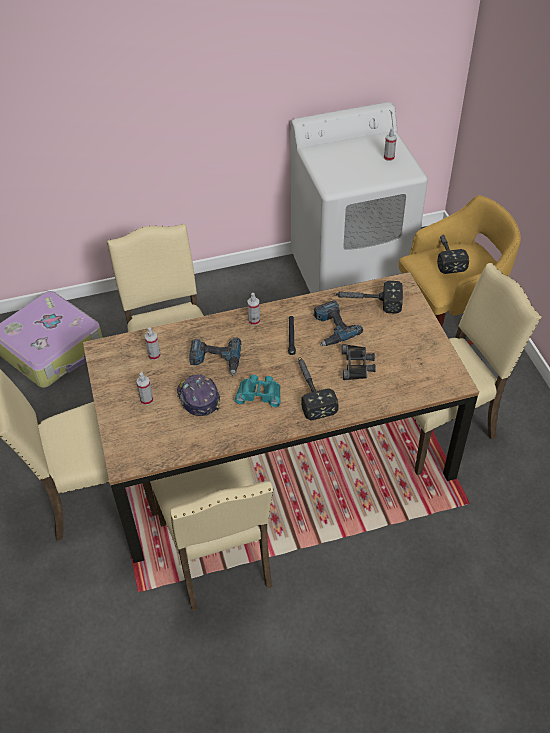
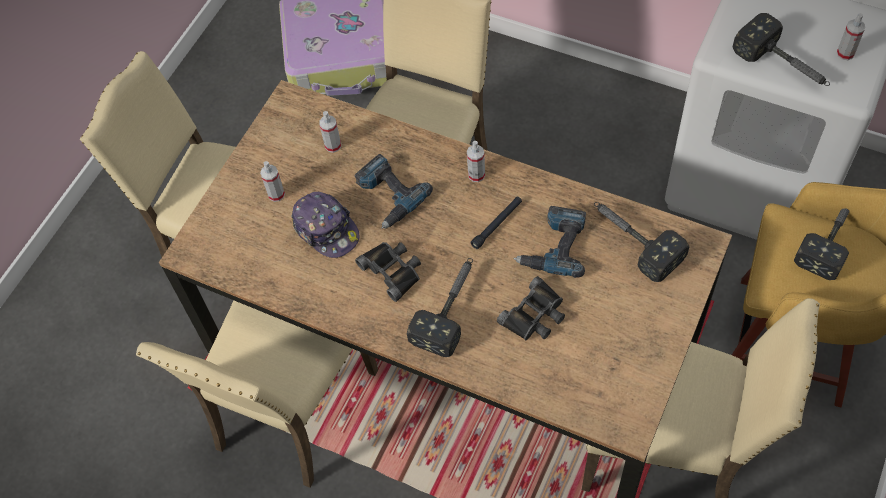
camera: 45 degrees right, 10 degrees up
cap [177,375,220,416] -> cap turned 120 degrees clockwise [291,192,359,258]
turquoise binoculars [235,375,281,407] -> black binoculars [355,242,421,302]
none -> hammer [733,13,830,86]

